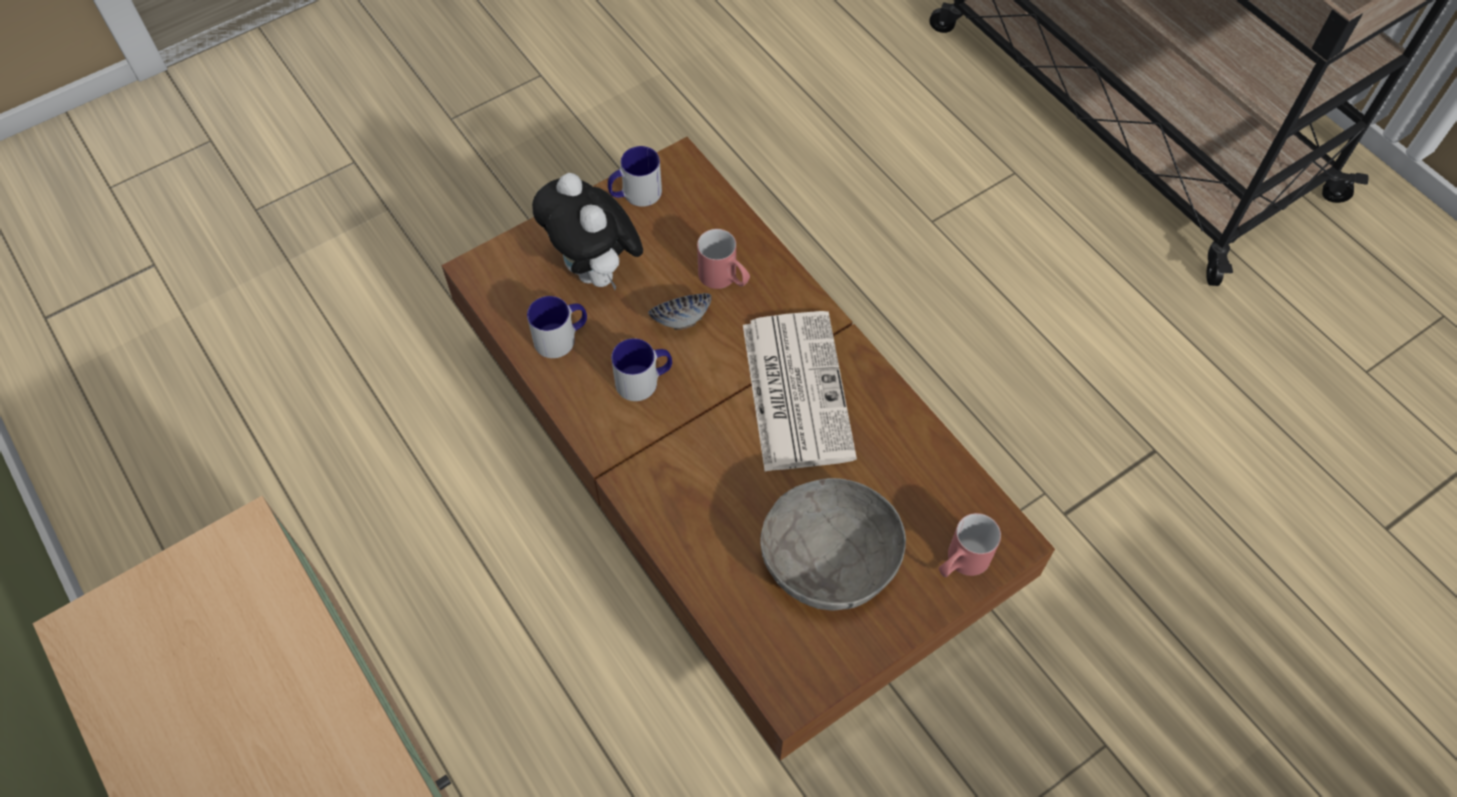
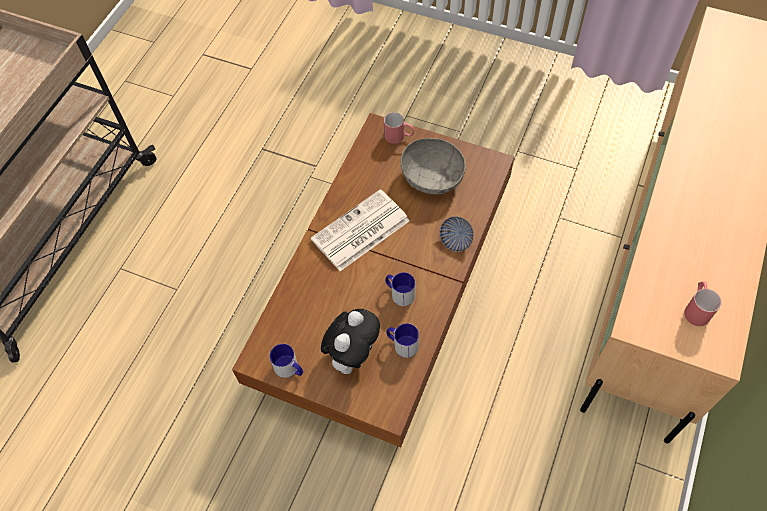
camera: 120 degrees left, 0 degrees up
bowl [648,293,711,330] -> bowl moved to [440,216,474,252]
red mug [697,229,750,289] -> red mug moved to [684,281,721,326]

